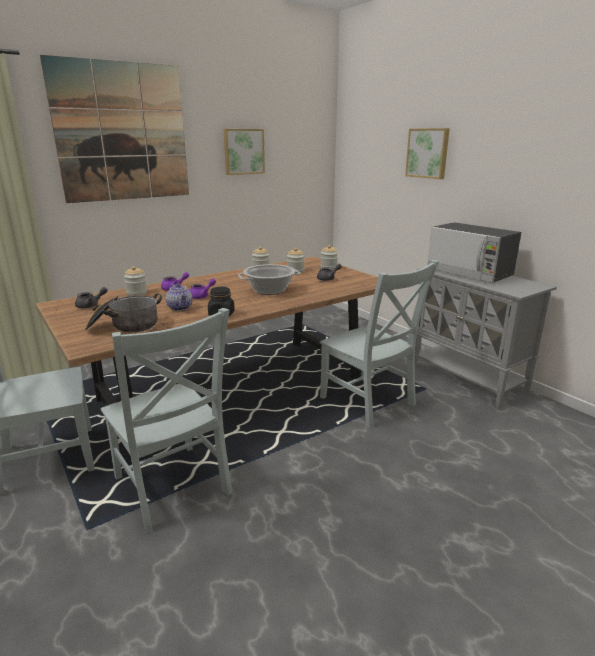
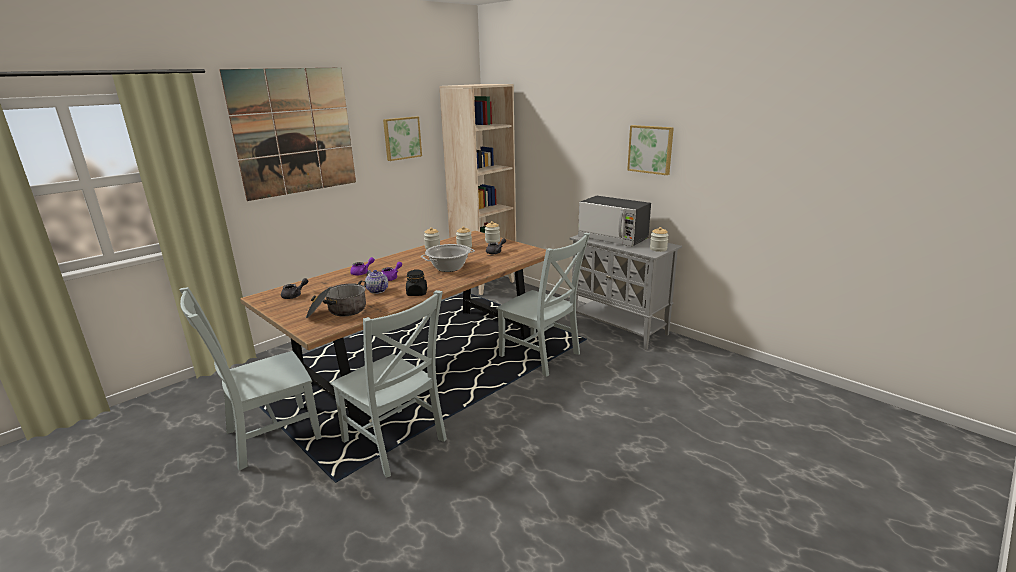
camera: 10 degrees left, 0 degrees up
jar [124,266,147,296] -> jar moved to [650,227,669,252]
picture [405,128,450,179] -> picture moved to [627,125,674,175]
none -> beige bookcase [439,84,516,295]

